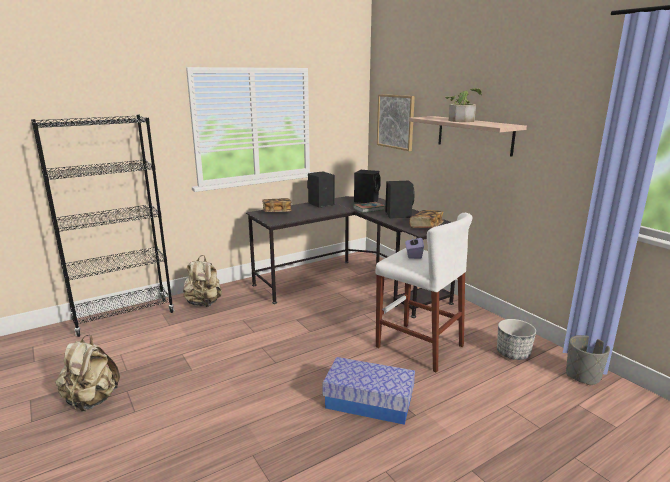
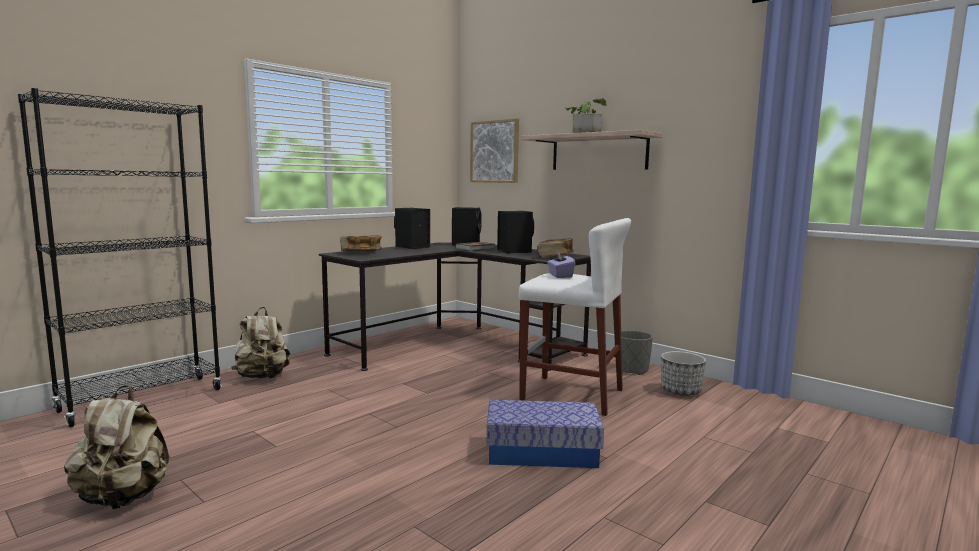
camera: 15 degrees left, 10 degrees down
grey planter [566,335,610,386] -> grey planter moved to [621,330,653,375]

